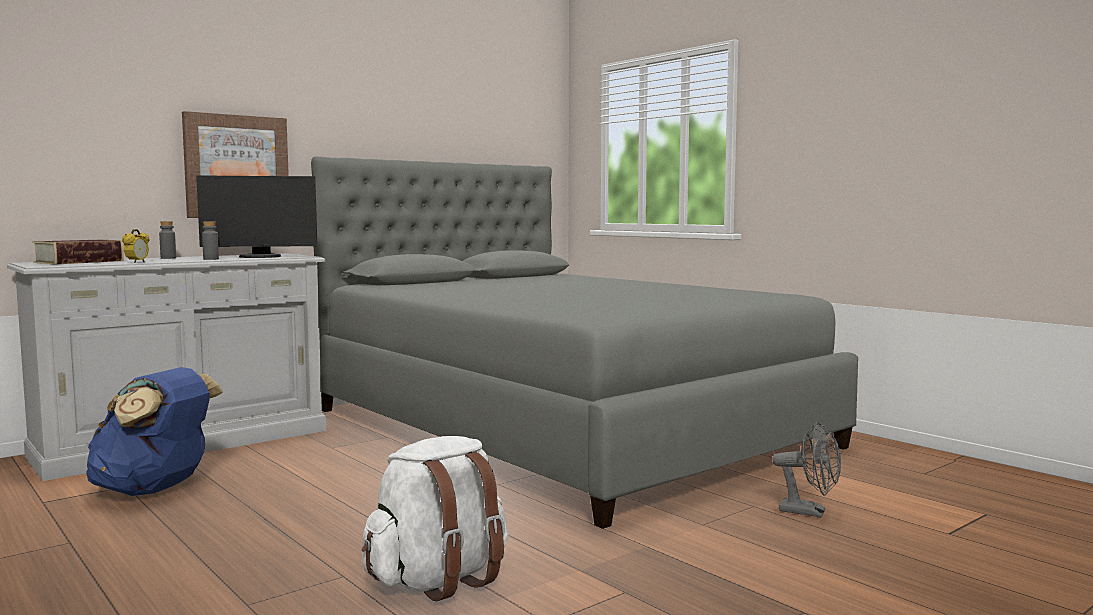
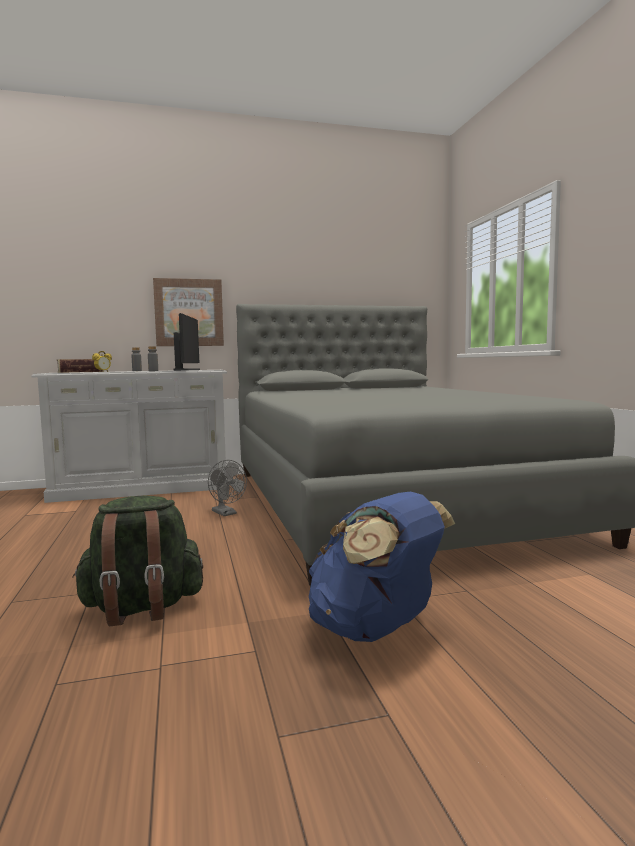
camera: 25 degrees right, 0 degrees up
blue backpack [86,367,223,496] -> blue backpack moved to [309,492,455,642]
monitor [196,175,317,258] -> monitor turned 105 degrees counterclockwise [173,313,200,371]
white backpack [362,436,508,601] -> green backpack [72,495,203,626]
grey fan [772,421,841,518] -> grey fan moved to [208,460,247,516]

